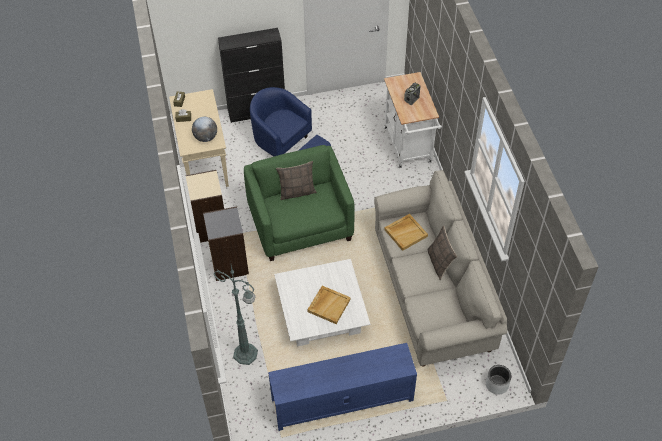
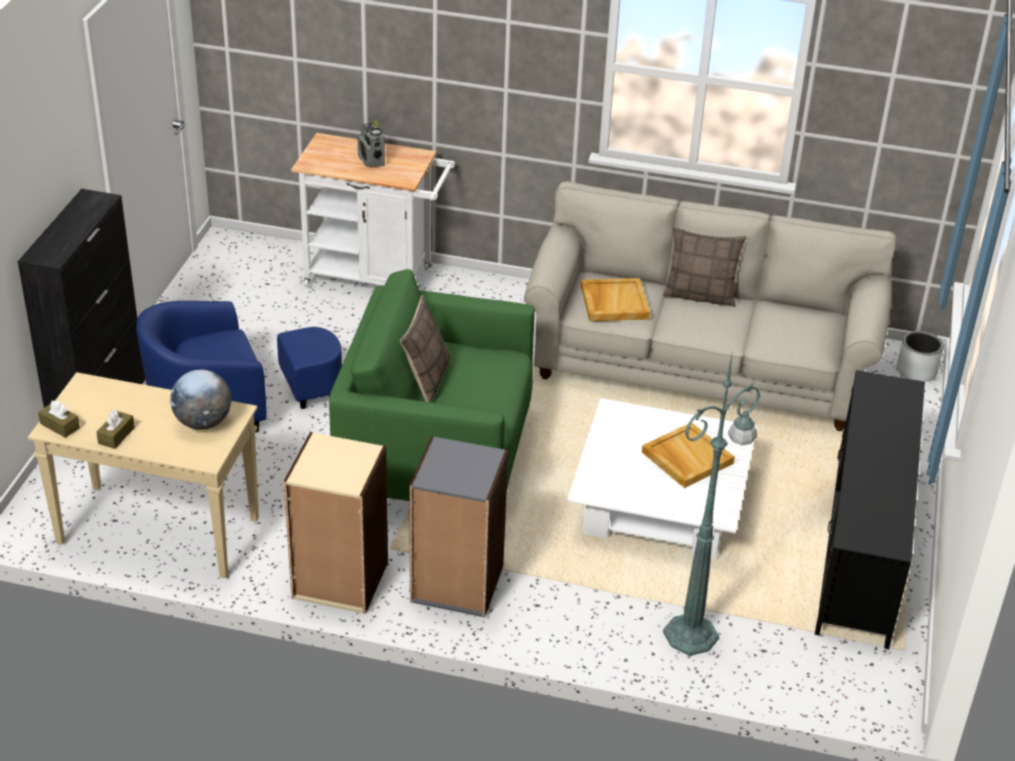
camera: 65 degrees left, 15 degrees down
blue tv stand [268,343,417,431] -> black tv stand [815,370,925,649]

